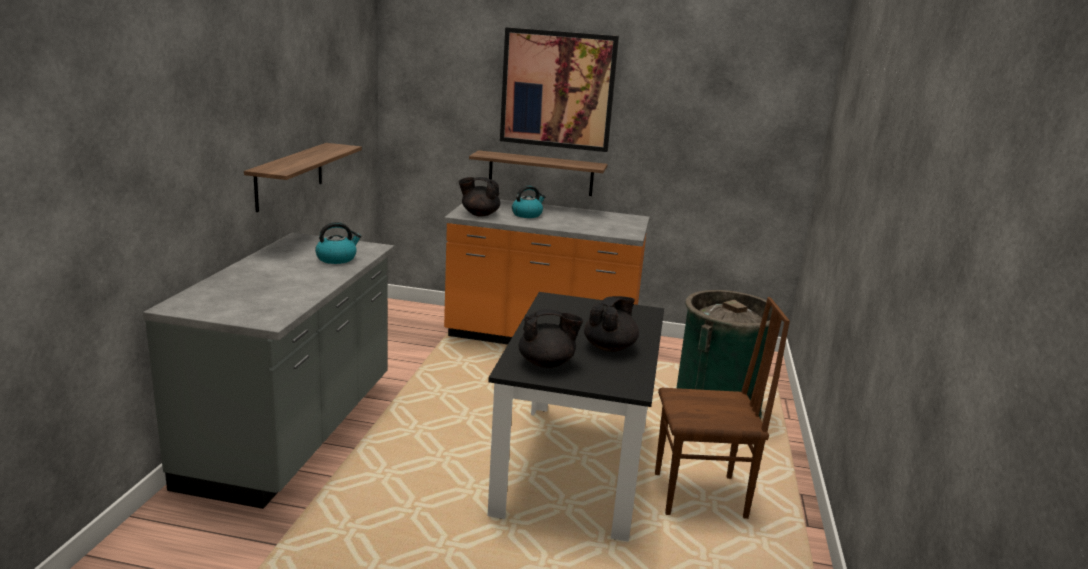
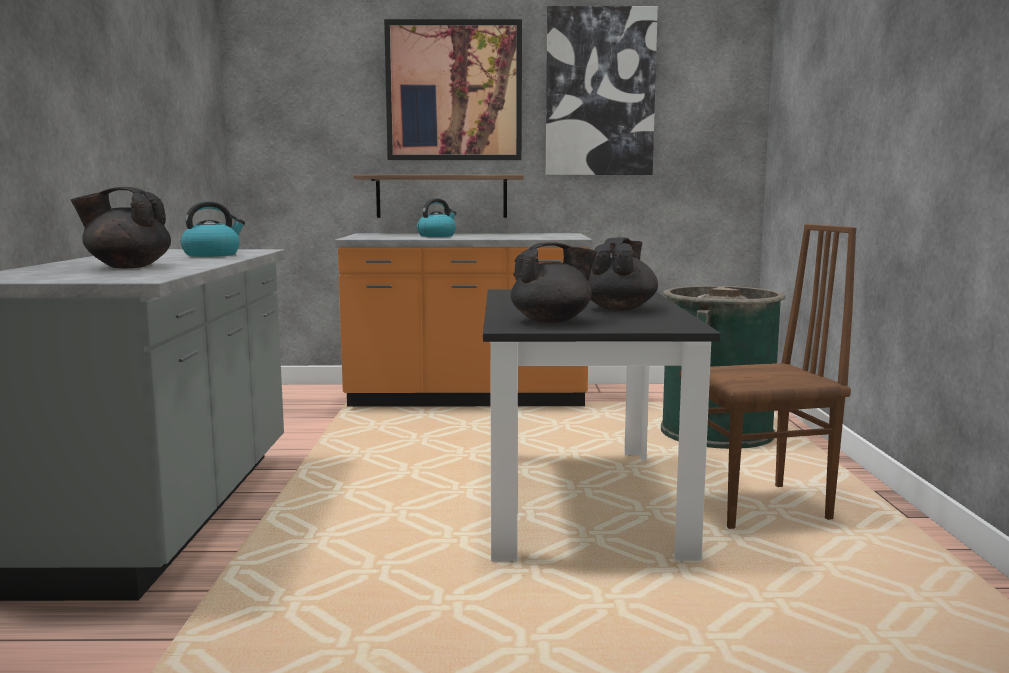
camera: 10 degrees left, 10 degrees down
shelf [244,143,362,212] -> none
black teapot [459,177,500,216] -> black teapot moved to [71,187,171,268]
none -> picture [546,6,658,175]

